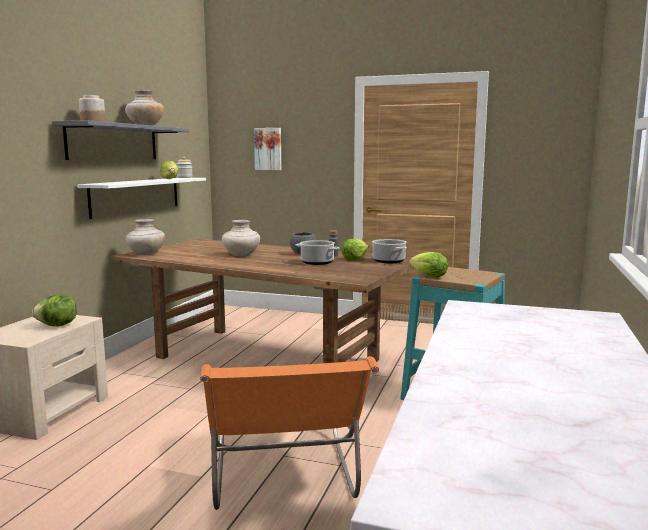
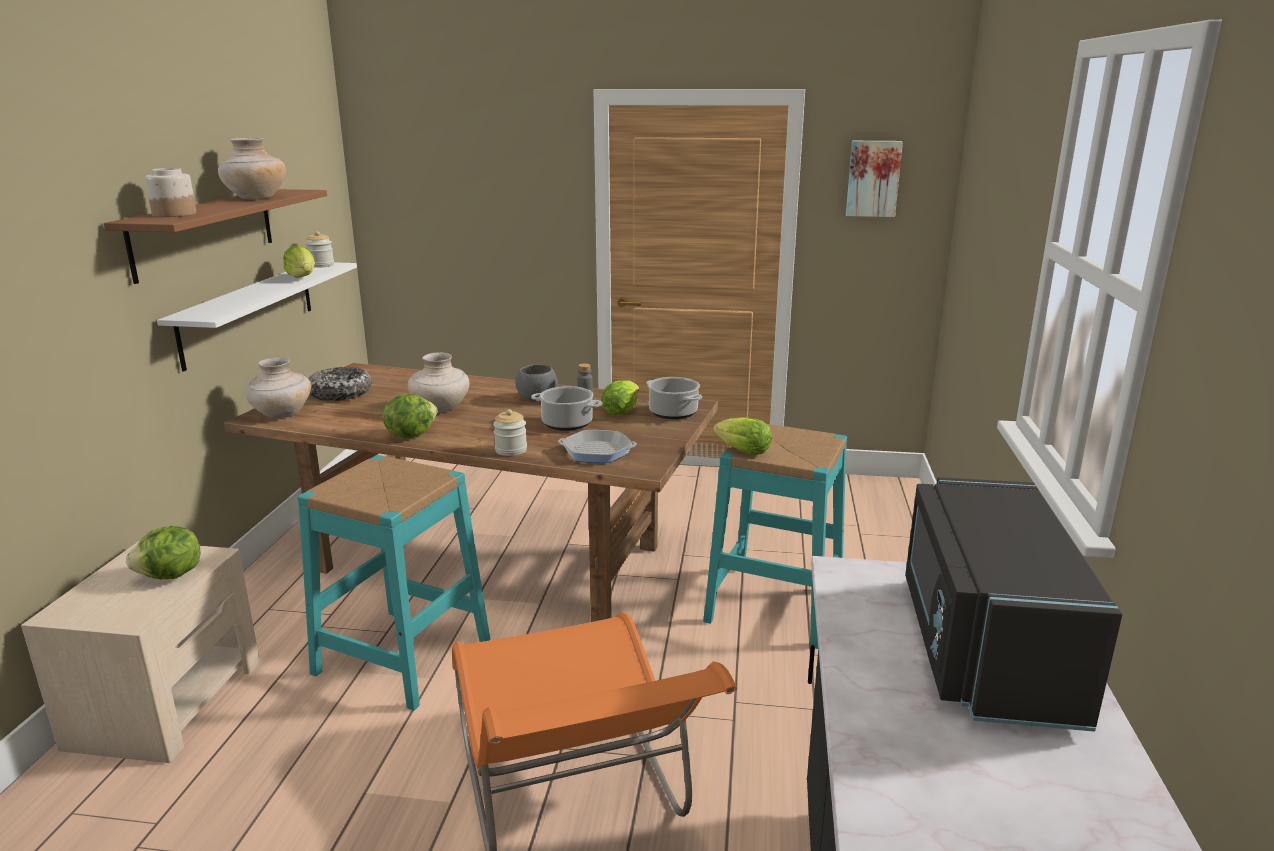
camera: 10 degrees left, 10 degrees up
grey shelf [52,120,189,160] -> brown shelf [104,189,327,284]
picture [254,128,281,170] -> picture moved to [846,141,903,217]
none -> turquoise stool [297,455,490,711]
none -> bowl [308,367,372,401]
none -> lettuce [383,394,438,438]
none -> jar [493,409,527,456]
none -> frying pan [558,430,637,463]
none -> black microwave [905,477,1122,732]

